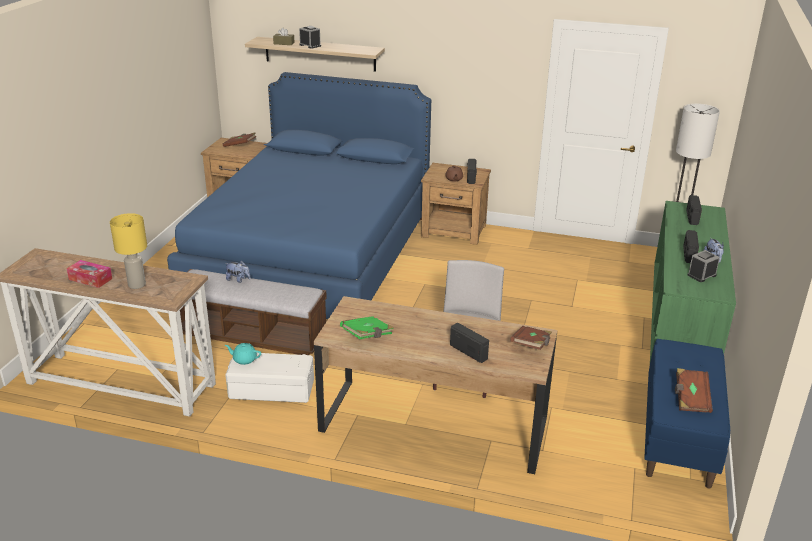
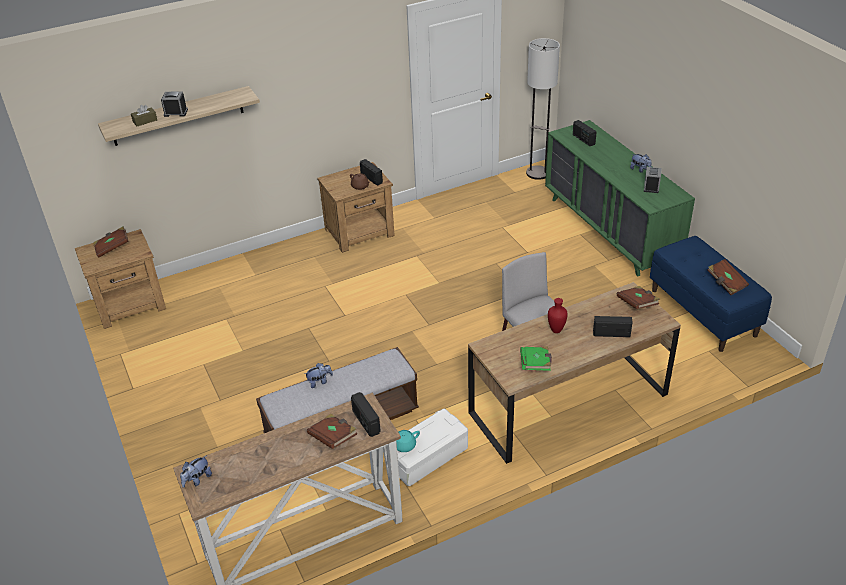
camera: 40 degrees left, 10 degrees up
tissue box [67,260,112,288] -> none
yellow table lamp [110,213,147,289] -> brown book [307,414,357,449]
blue bed [167,72,431,319] -> none
radio [683,230,699,263] -> radio moved to [351,392,381,437]
none -> plush toy [180,455,212,488]
none -> red vase [548,298,568,333]

